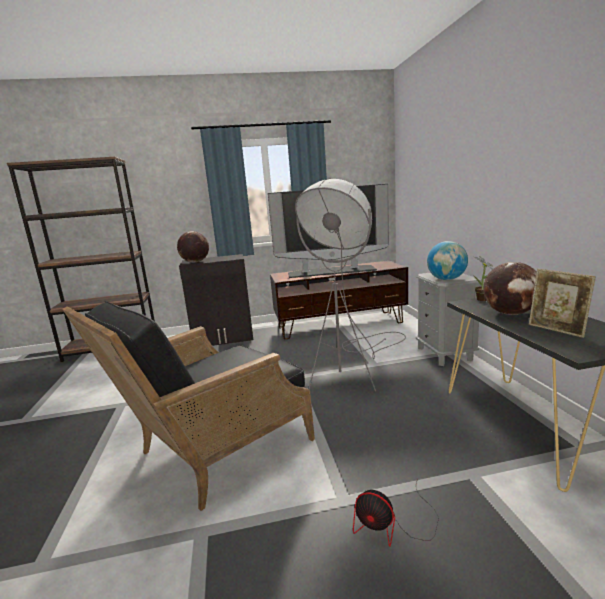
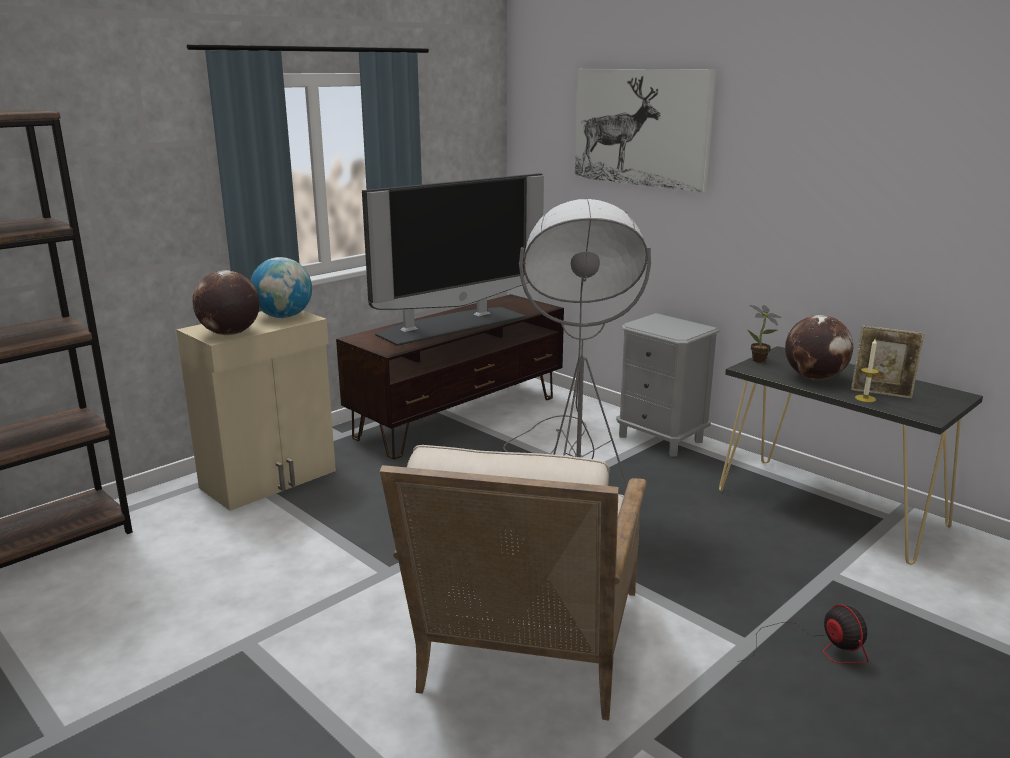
camera: 35 degrees left, 5 degrees up
black armchair [62,301,315,511] -> beige armchair [380,445,647,721]
black cabinet [179,254,253,346] -> beige cabinet [176,310,336,511]
fan [353,479,439,547] -> fan turned 105 degrees counterclockwise [737,604,869,663]
globe [427,241,468,280] -> globe moved to [251,257,312,318]
none -> picture [575,69,716,193]
none -> candle [855,339,879,402]

